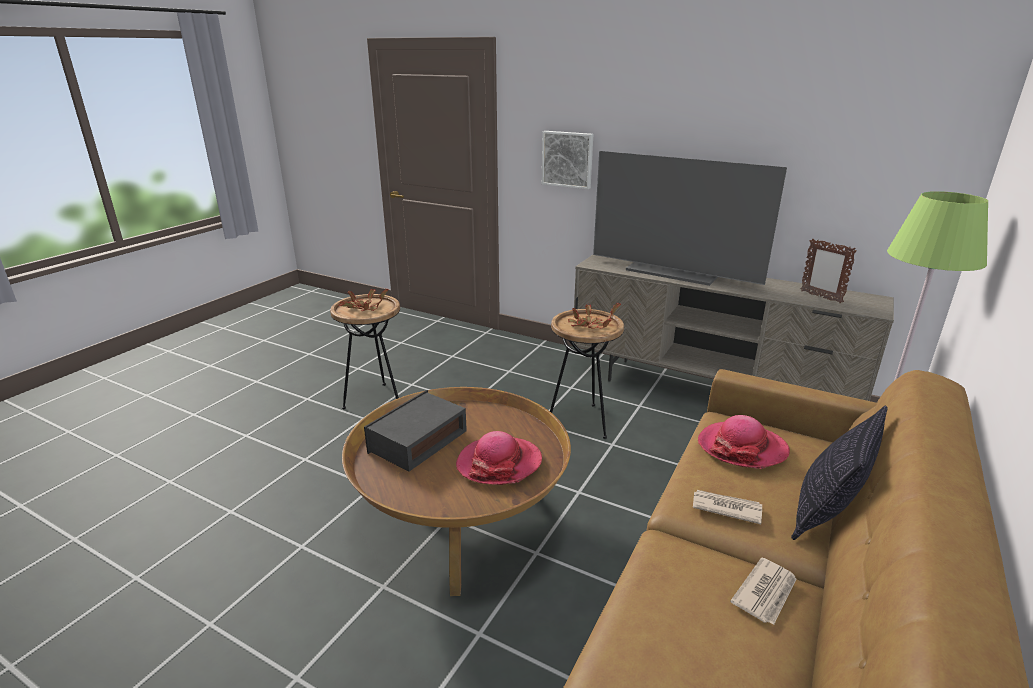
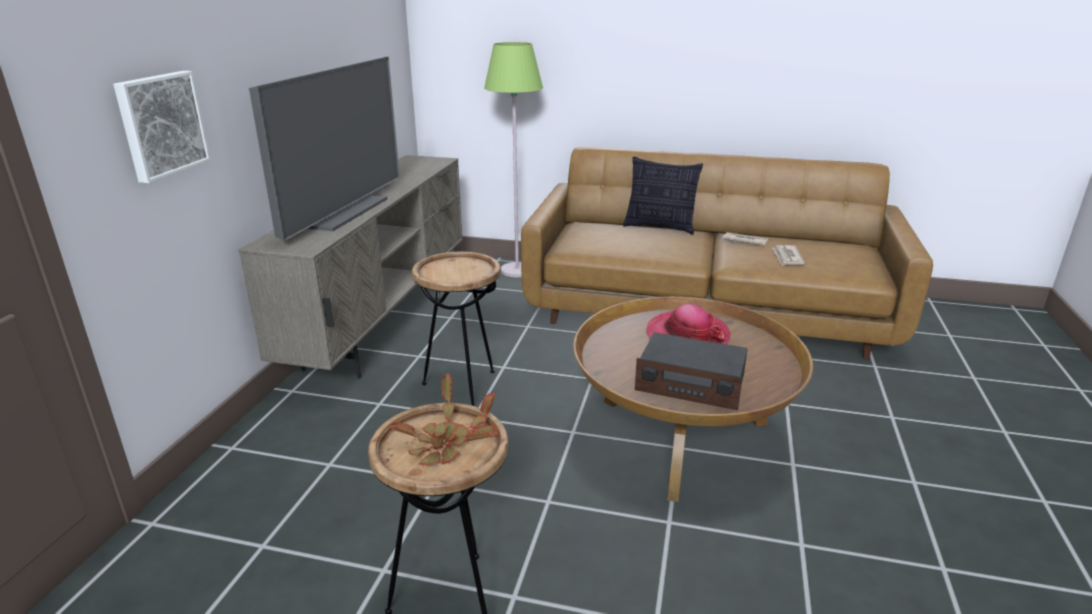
camera: 105 degrees left, 0 degrees up
potted plant [568,303,621,329] -> none
newspaper [693,490,762,524] -> newspaper moved to [772,245,805,266]
hat [698,415,790,469] -> none
picture frame [800,239,857,303] -> none

